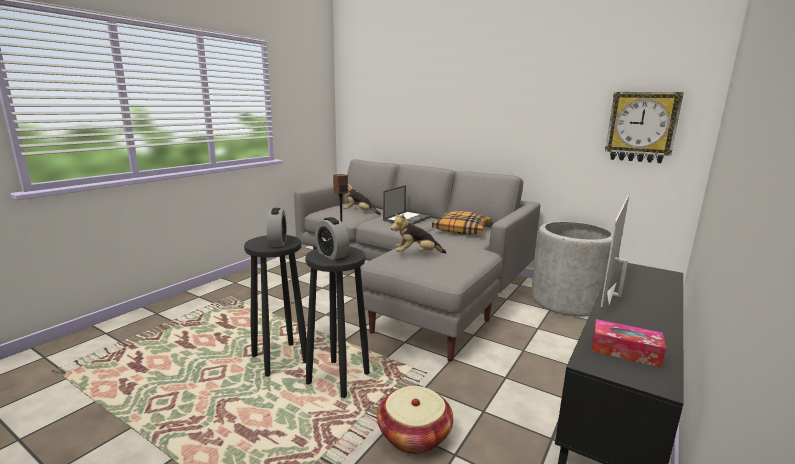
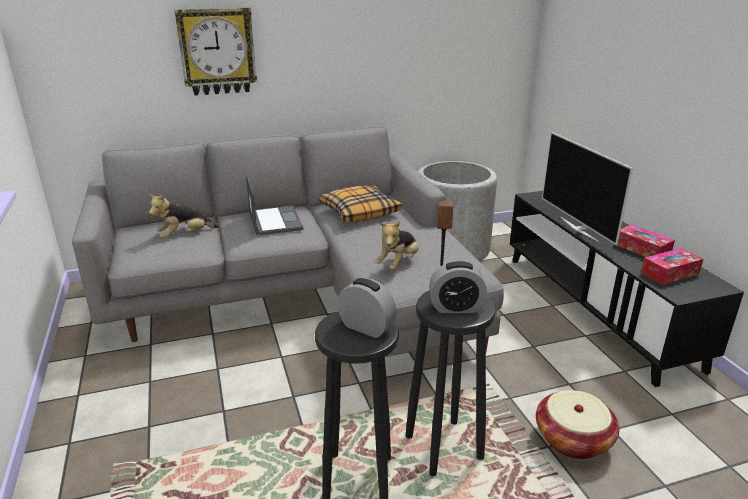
camera: 50 degrees left, 10 degrees up
wall clock [605,92,684,163] -> wall clock moved to [175,7,257,96]
none -> tissue box [616,224,675,257]

